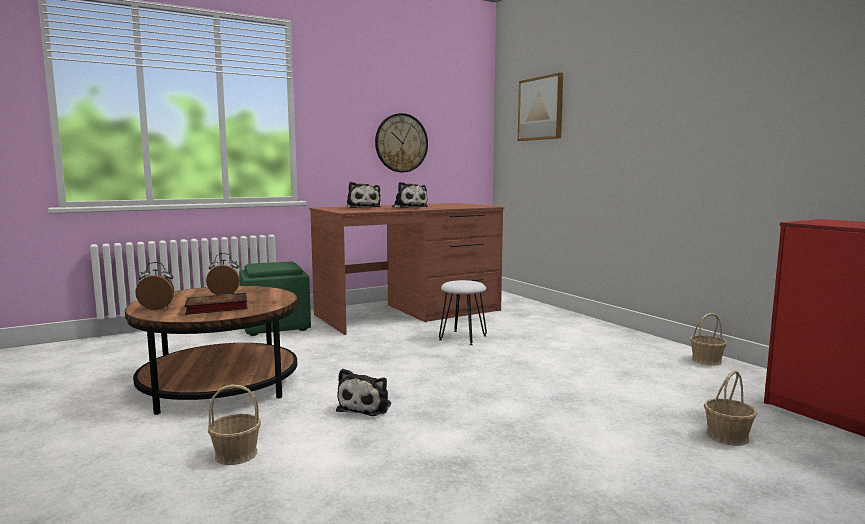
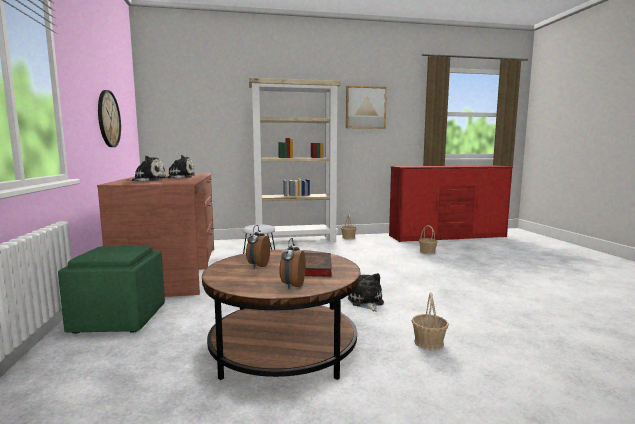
camera: 70 degrees left, 0 degrees up
plush toy [336,369,391,416] -> plush toy turned 135 degrees counterclockwise [348,273,384,312]
picture [518,73,563,141] -> picture moved to [346,86,387,129]
none -> beige bookcase [249,78,341,242]

